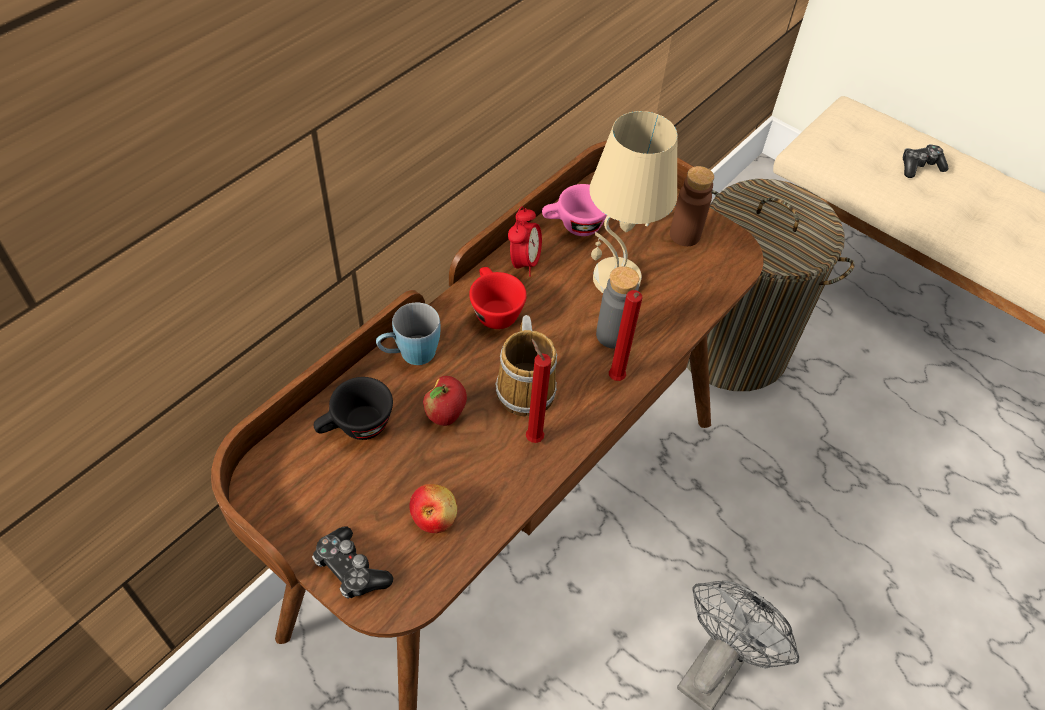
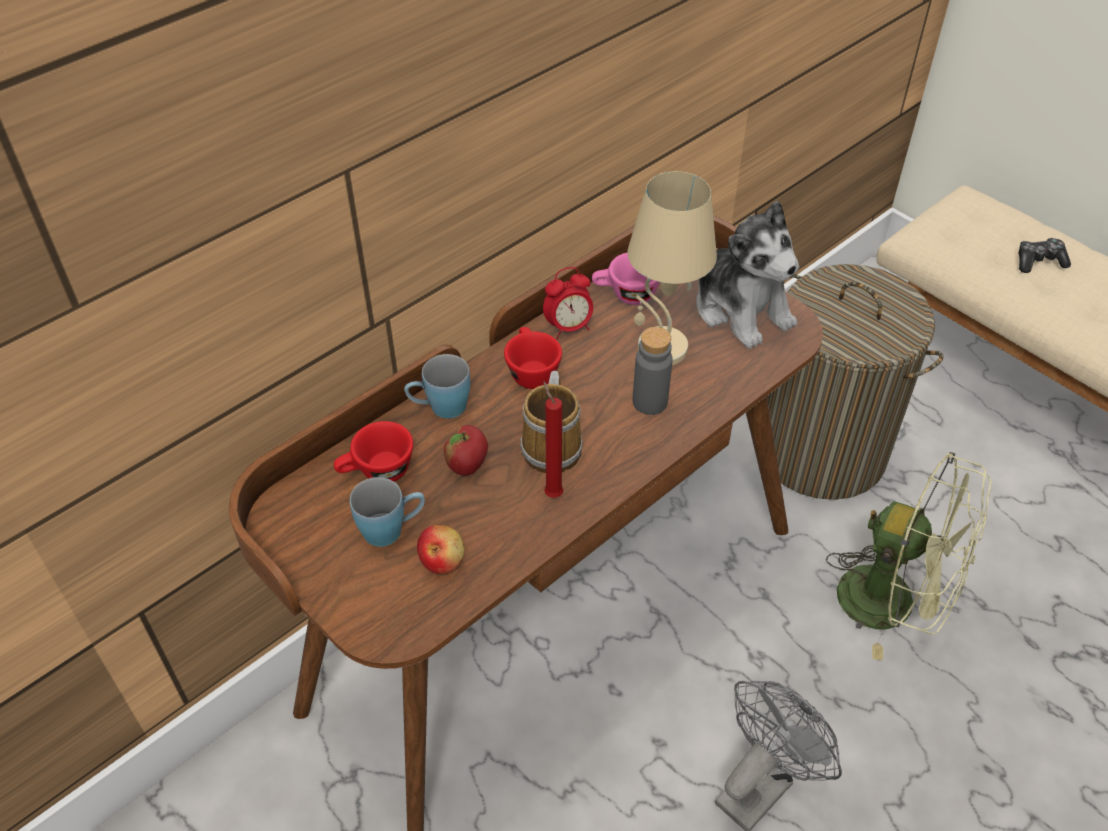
camera: 10 degrees right, 5 degrees down
game controller [312,527,393,599] -> none
black cup [314,377,393,440] -> red cup [334,421,413,481]
alarm clock [508,206,542,277] -> alarm clock turned 45 degrees clockwise [543,267,593,339]
red candle [609,290,642,381] -> none
brown bottle [670,166,714,246] -> plush toy [696,201,799,349]
none -> blue mug [350,477,425,547]
none -> green fan [826,452,992,660]

